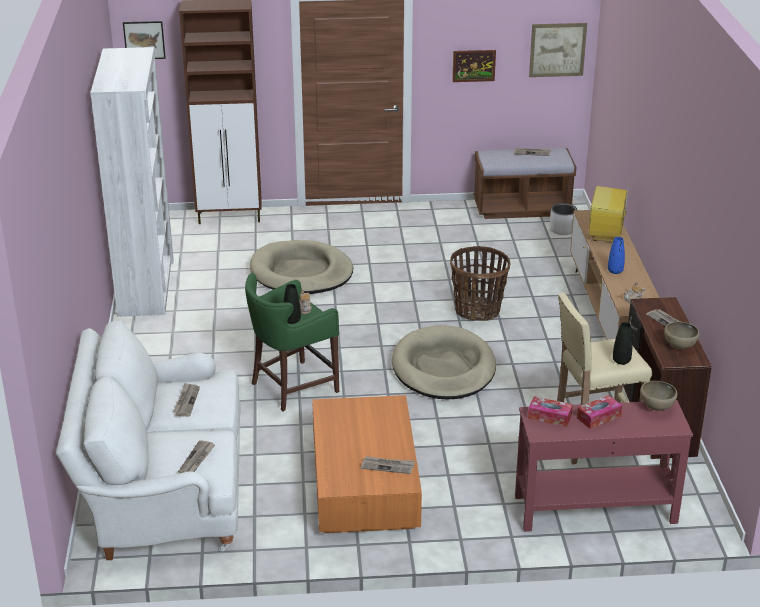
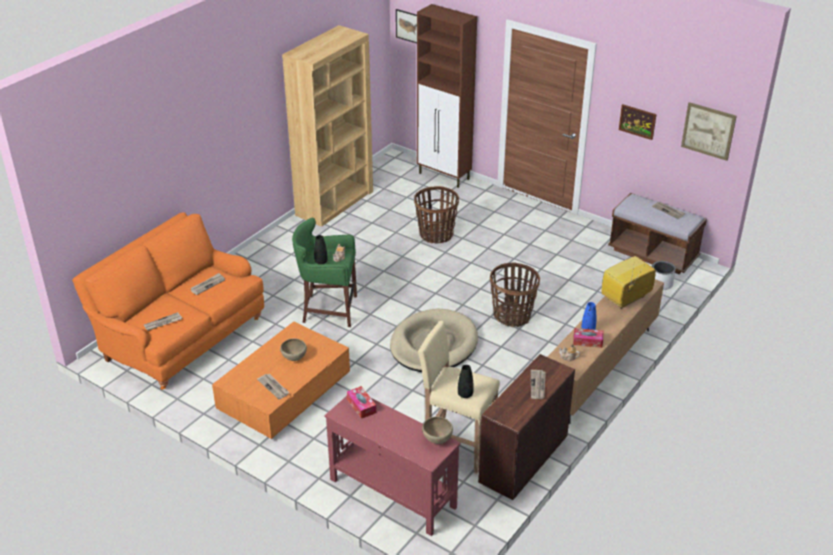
camera: 40 degrees right, 5 degrees up
white sofa [56,320,241,560] -> orange sofa [72,212,264,390]
white bookcase [90,47,174,317] -> brown bookcase [282,25,373,227]
beige dog bed [250,240,353,294] -> basket [414,186,459,243]
tissue box [577,395,622,429] -> tissue box moved to [573,328,603,348]
brown bowl [664,322,699,349] -> brown bowl moved to [280,338,307,361]

